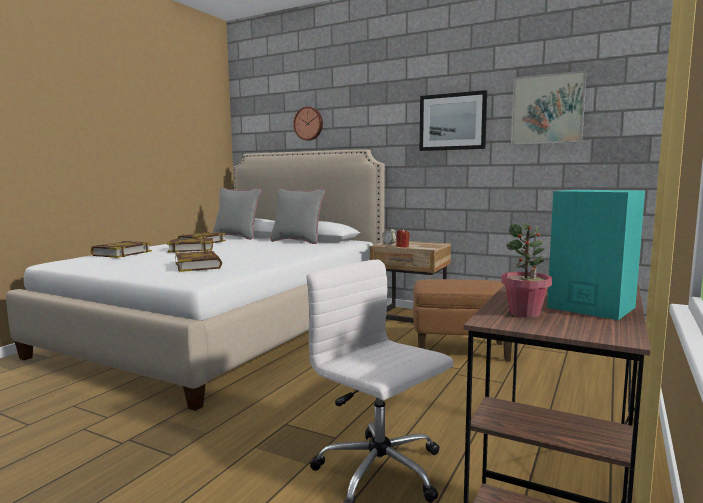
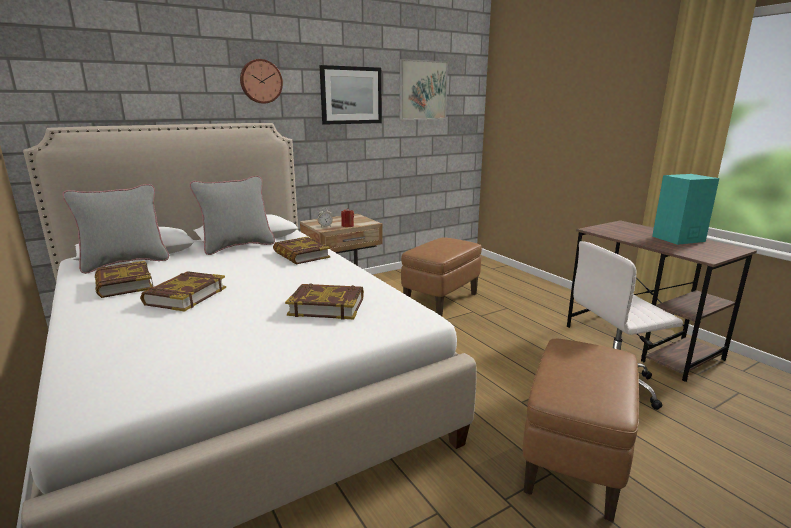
camera: 60 degrees left, 10 degrees up
book [91,241,152,258] -> book moved to [273,237,330,264]
wall clock [293,107,323,140] -> wall clock moved to [240,59,283,103]
potted plant [501,223,552,318] -> none
none -> brown ottoman [523,339,639,522]

